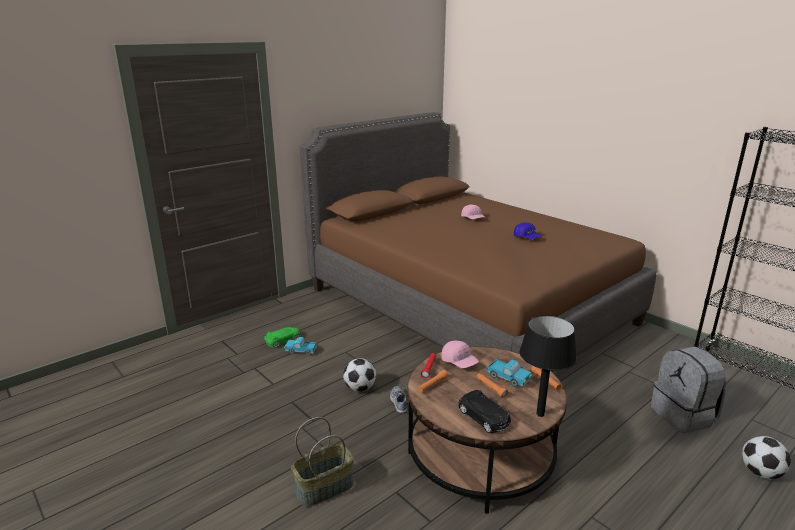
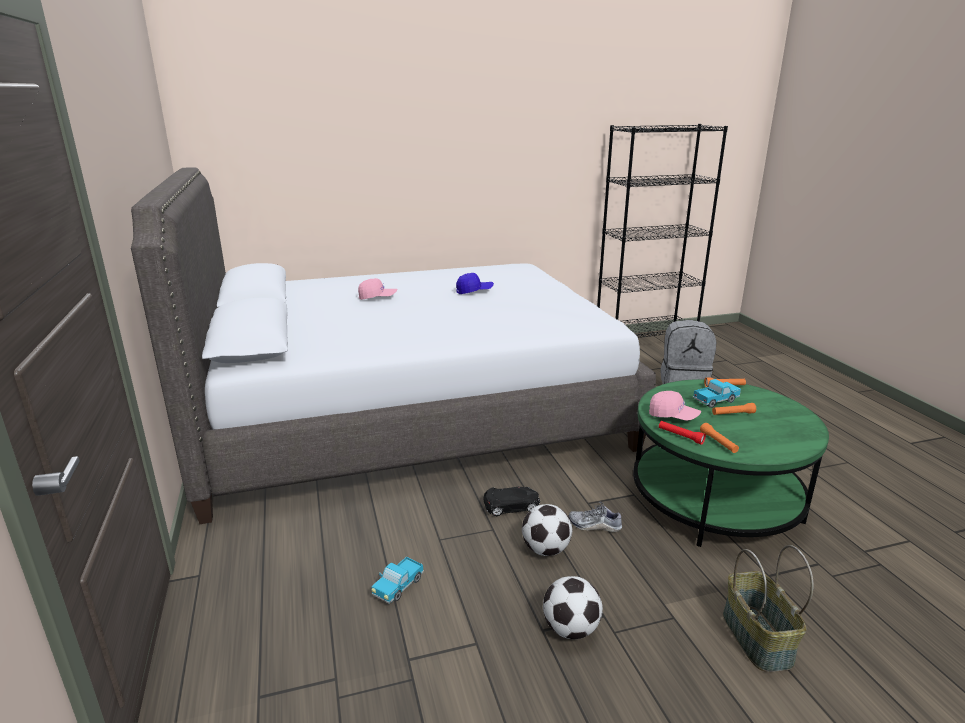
camera: 65 degrees left, 0 degrees up
green toy car [264,327,300,348] -> none
brown bed [300,112,656,372] -> grey bed [131,167,656,524]
brown coffee table [407,346,567,514] -> green coffee table [633,379,829,547]
pink cap [441,341,479,368] -> pink cap turned 45 degrees clockwise [649,391,701,421]
black toy car [459,390,511,433] -> black toy car moved to [483,487,540,516]
black table lamp [519,315,577,417] -> none
football [742,436,791,479] -> football moved to [543,576,603,639]

